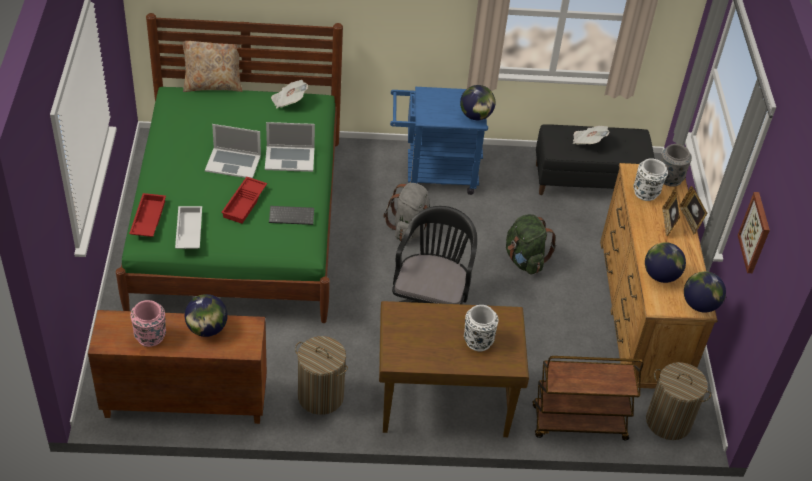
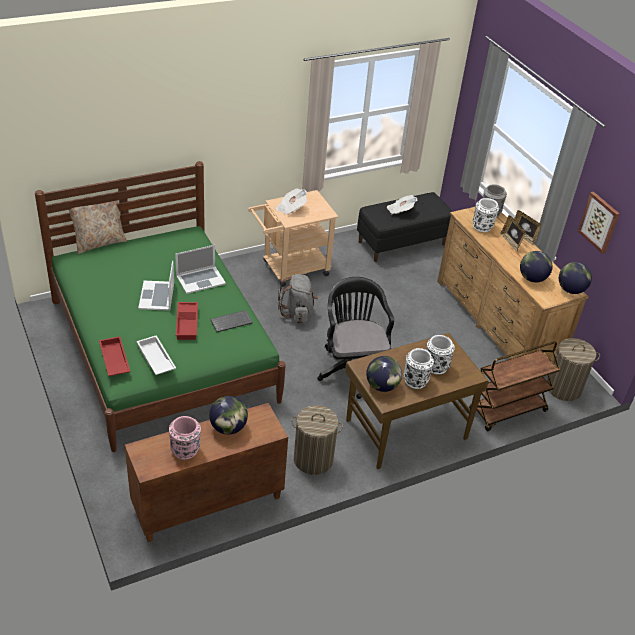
camera: 25 degrees left, 5 degrees down
laptop [205,124,261,178] -> laptop turned 105 degrees clockwise [138,260,174,311]
newspaper [271,80,308,108] -> newspaper moved to [276,188,307,215]
blue cart [390,87,488,195] -> beige cart [248,190,338,287]
globe [460,85,495,120] -> globe moved to [366,356,402,392]
green backpack [506,214,556,275] -> none
none -> white vase [404,348,434,389]

